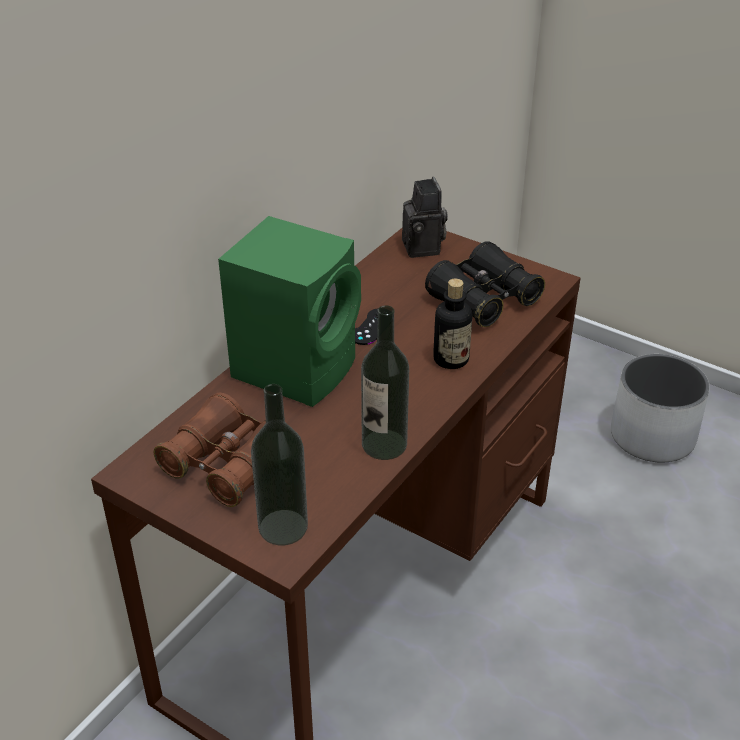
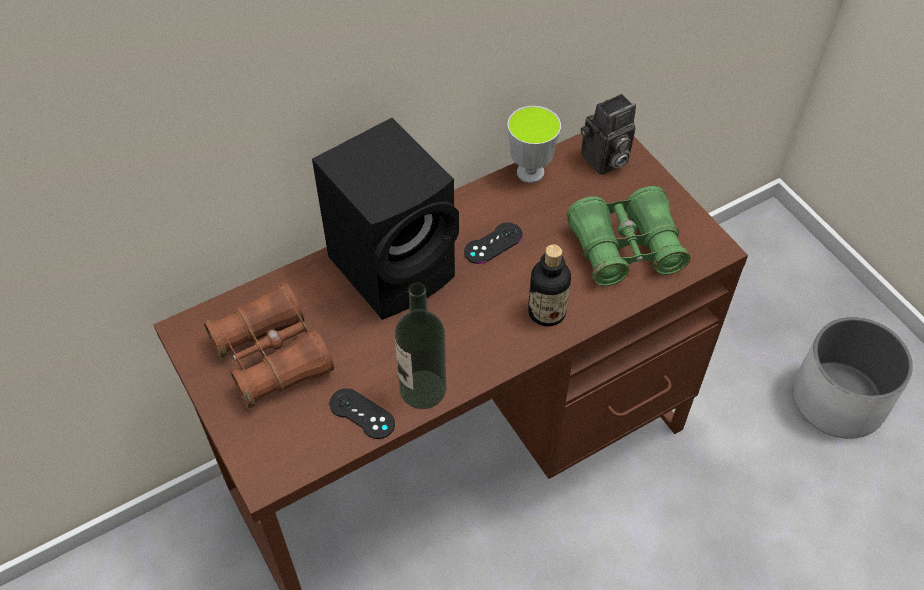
camera: 25 degrees right, 15 degrees up
green speaker [218,216,361,407] -> black speaker [312,118,459,320]
bottle [251,384,308,545] -> none
camera [402,177,448,258] -> camera turned 45 degrees clockwise [581,94,636,175]
black binoculars [425,241,545,327] -> green binoculars [567,186,691,286]
none -> black game controller [329,388,395,439]
none -> cup [507,106,561,183]

